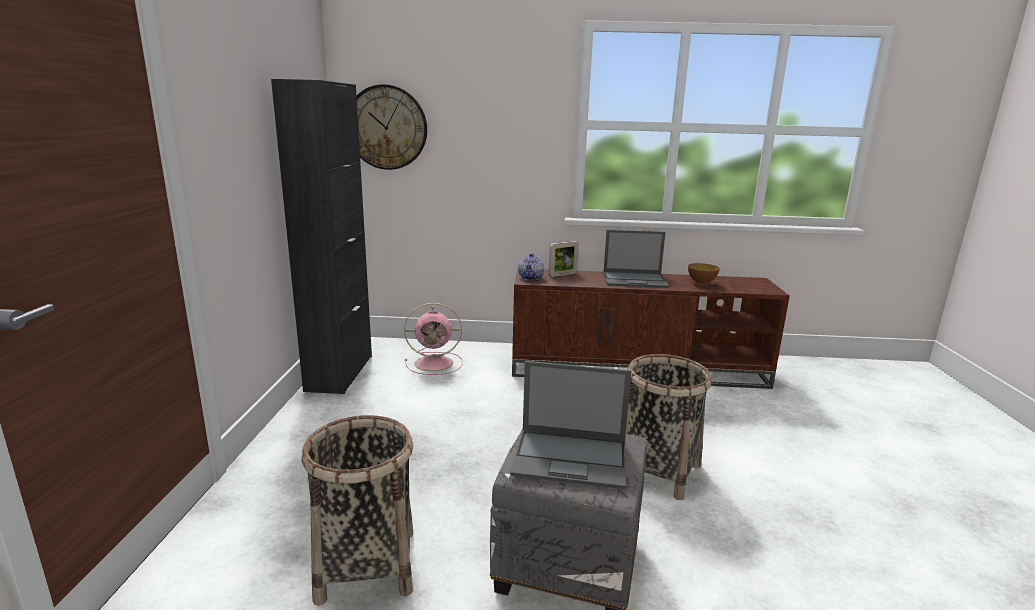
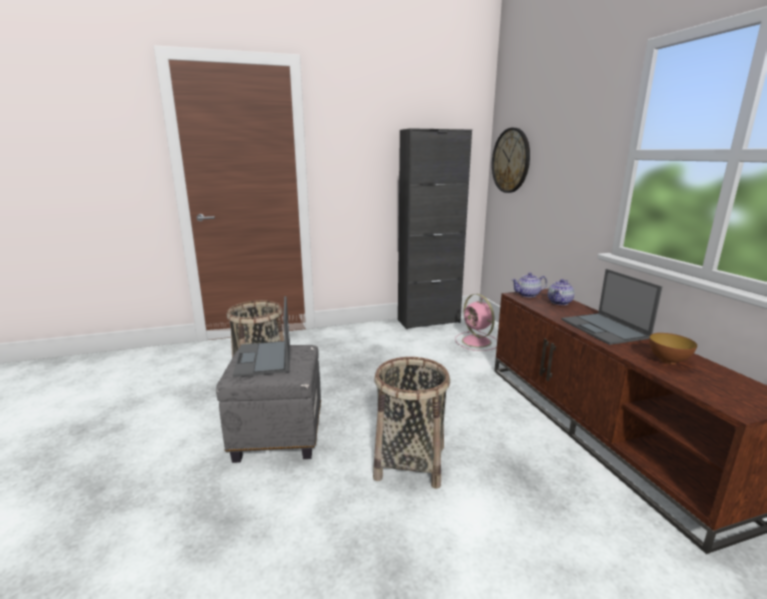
camera: 70 degrees right, 0 degrees up
picture frame [548,241,579,277] -> teapot [548,279,575,305]

